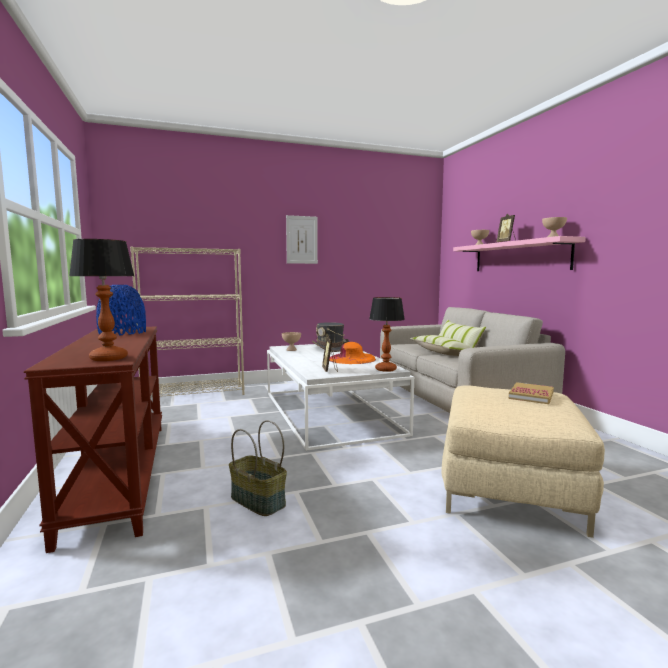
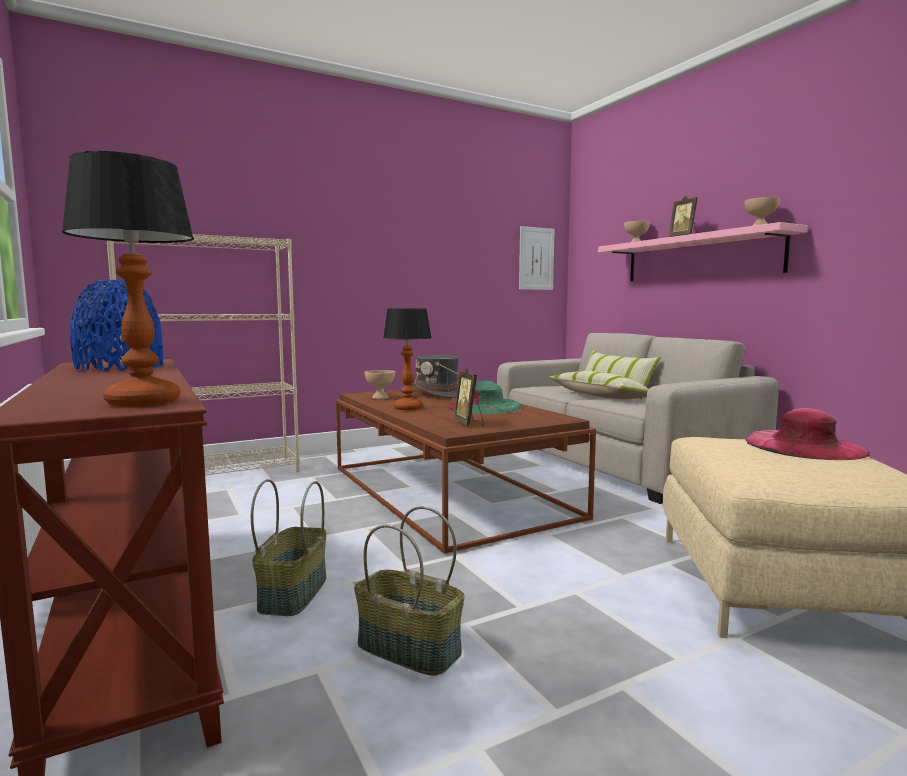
camera: 10 degrees left, 0 degrees up
white coffee table [267,344,414,451] -> brown coffee table [336,389,596,554]
picture [286,215,318,264] -> picture moved to [519,226,555,290]
orange hat [329,342,376,364] -> green hat [448,380,522,414]
table lamp [369,297,405,372] -> table lamp moved to [383,308,431,410]
book [509,382,554,404] -> pink hat [745,408,870,460]
none -> basket [251,479,326,616]

